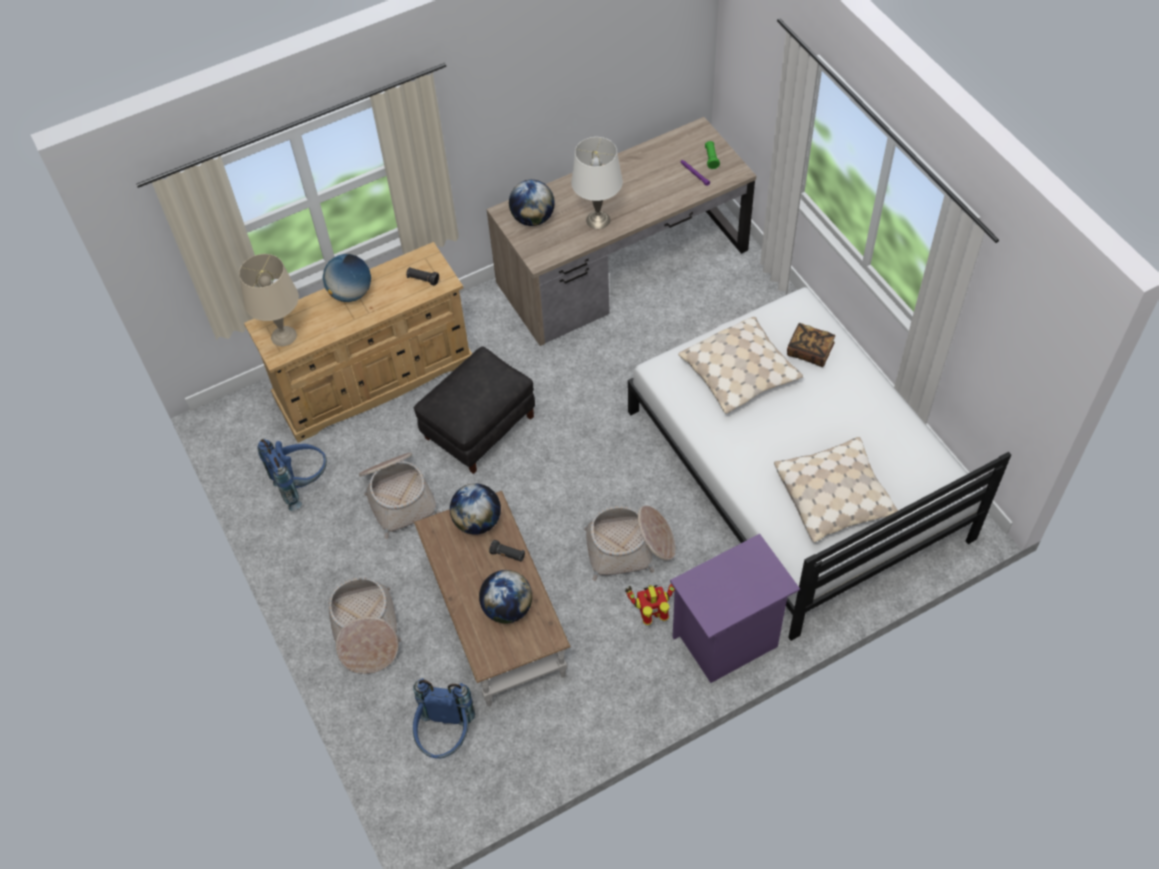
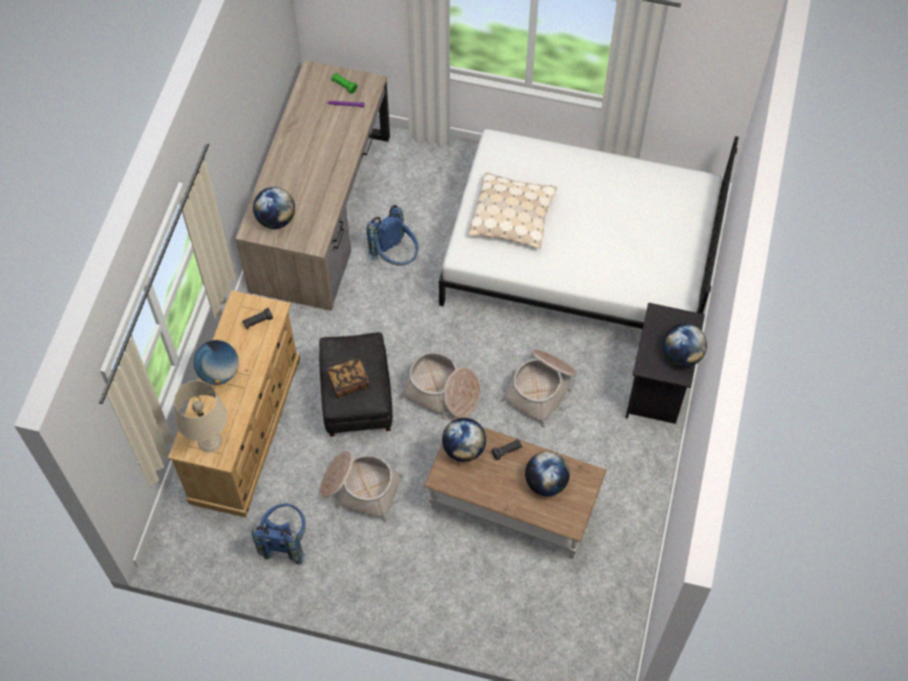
camera: 50 degrees left, 5 degrees up
basket [328,578,401,674] -> basket moved to [399,352,481,420]
blue backpack [413,679,475,758] -> blue backpack moved to [366,205,418,266]
white table lamp [571,137,623,229] -> none
toy robot [625,584,675,625] -> none
purple nightstand [670,534,800,683] -> black nightstand [626,303,705,424]
beige pillow [774,437,898,542] -> none
book [787,323,835,367] -> book moved to [327,358,369,398]
none -> globe [663,323,707,367]

